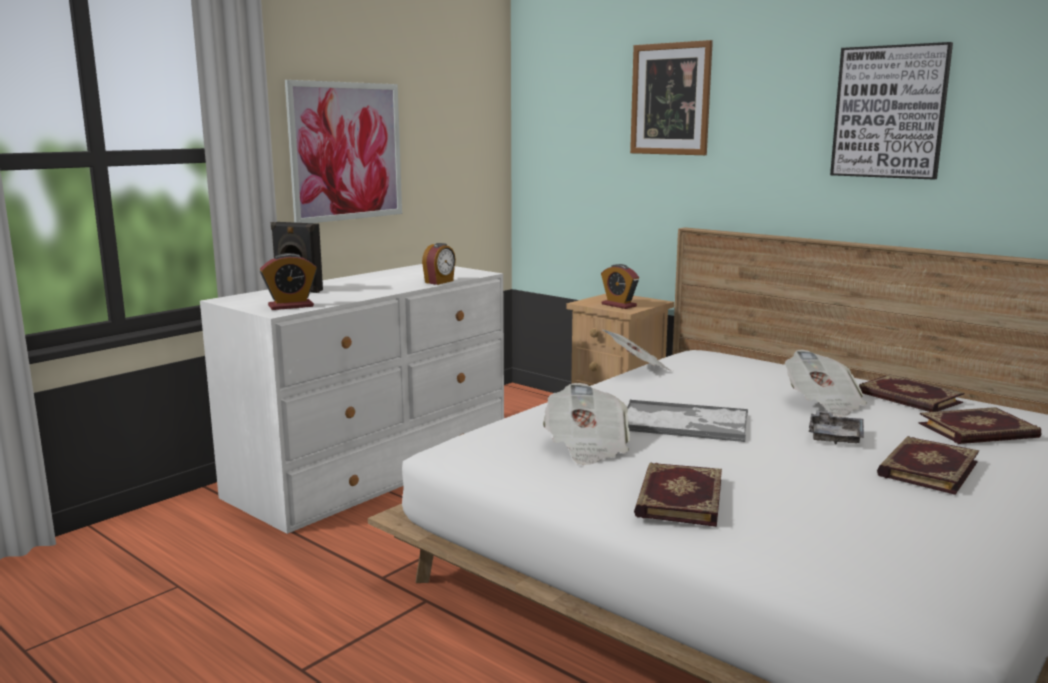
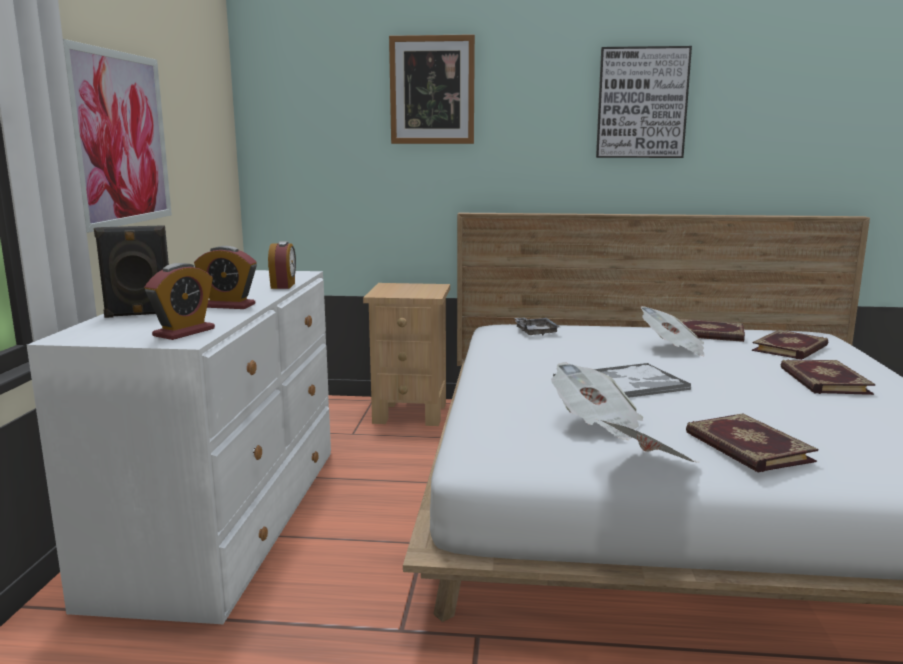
camera: 35 degrees left, 0 degrees up
alarm clock [601,264,639,309] -> alarm clock moved to [194,246,257,309]
newspaper [601,329,673,371] -> newspaper moved to [599,420,698,463]
grey tray [809,410,864,444] -> grey tray moved to [514,317,560,336]

